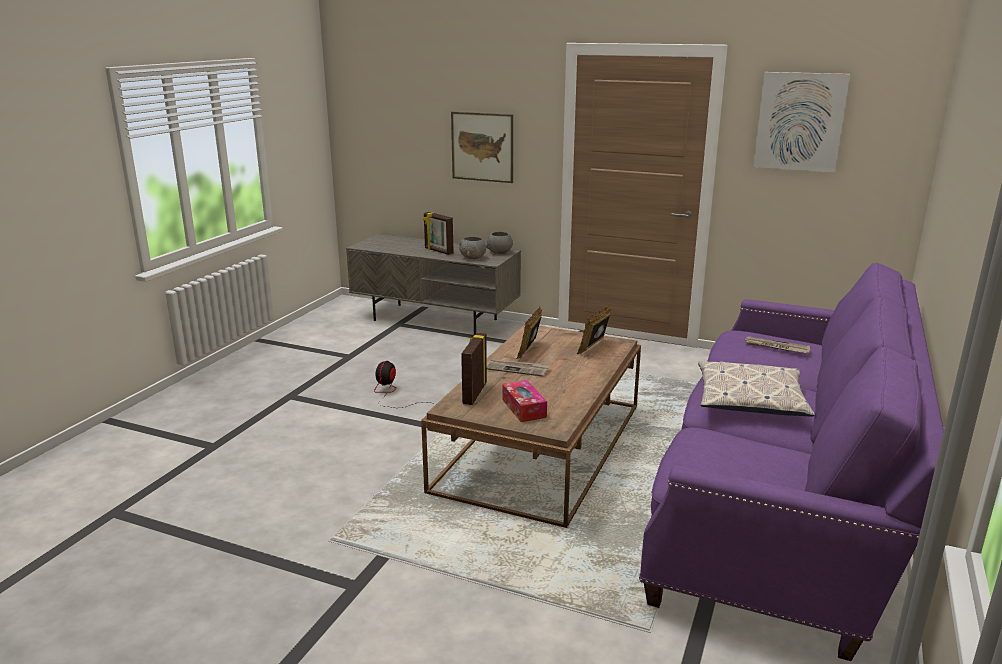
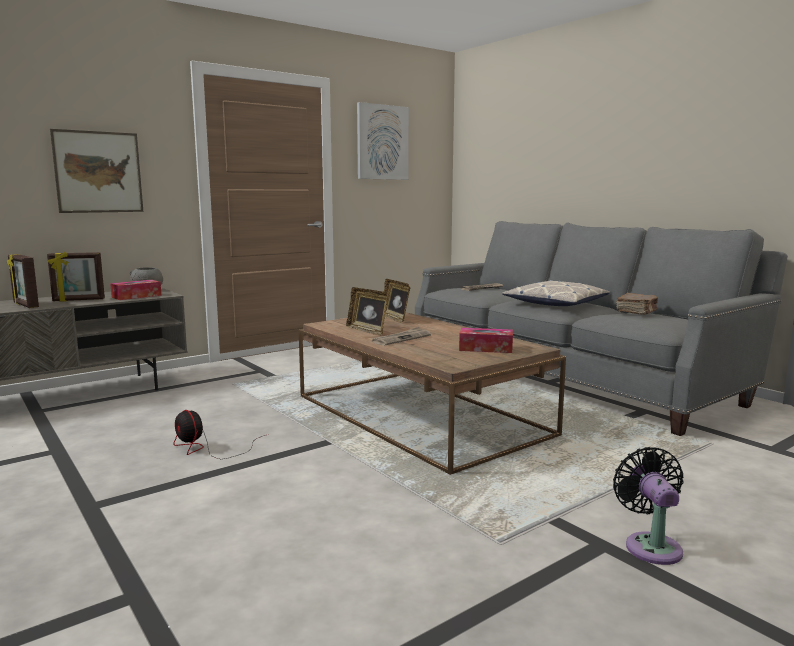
camera: 60 degrees left, 10 degrees down
grey bowl [459,237,486,259] -> tissue box [110,280,162,300]
picture frame [461,333,487,405] -> picture frame moved to [7,254,39,308]
purple sofa [639,262,944,661] -> grey sofa [415,221,788,436]
none -> black fan [613,447,684,565]
none -> brown book [616,293,658,315]

